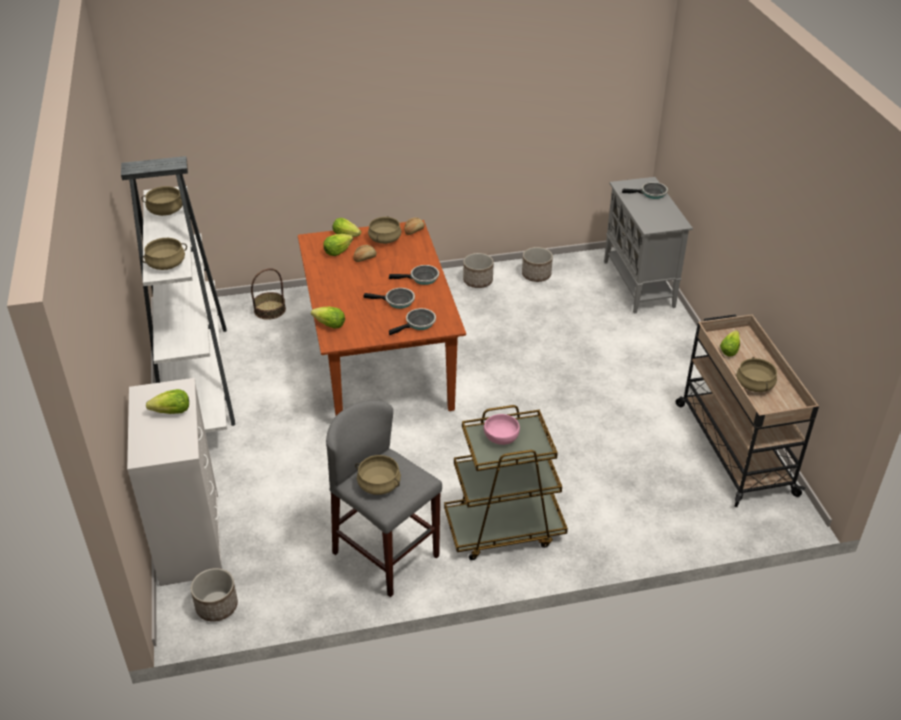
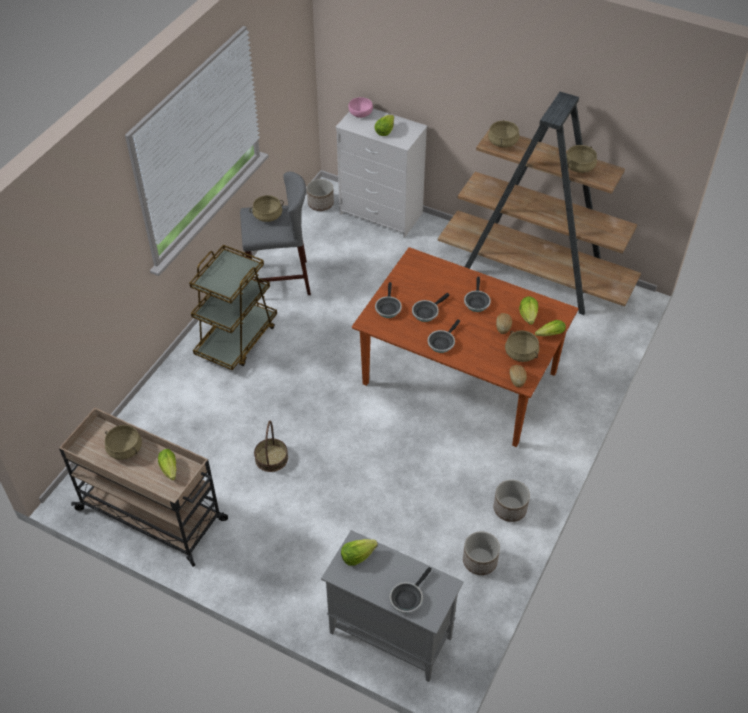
camera: 130 degrees right, 10 degrees up
white bookcase [121,156,235,433] -> brown bookcase [438,92,641,315]
basket [251,268,286,320] -> basket moved to [254,421,288,472]
lettuce [311,307,345,329] -> lettuce moved to [341,539,378,566]
pink bowl [484,414,520,445] -> pink bowl moved to [348,97,373,118]
none -> frying pan [464,277,491,312]

